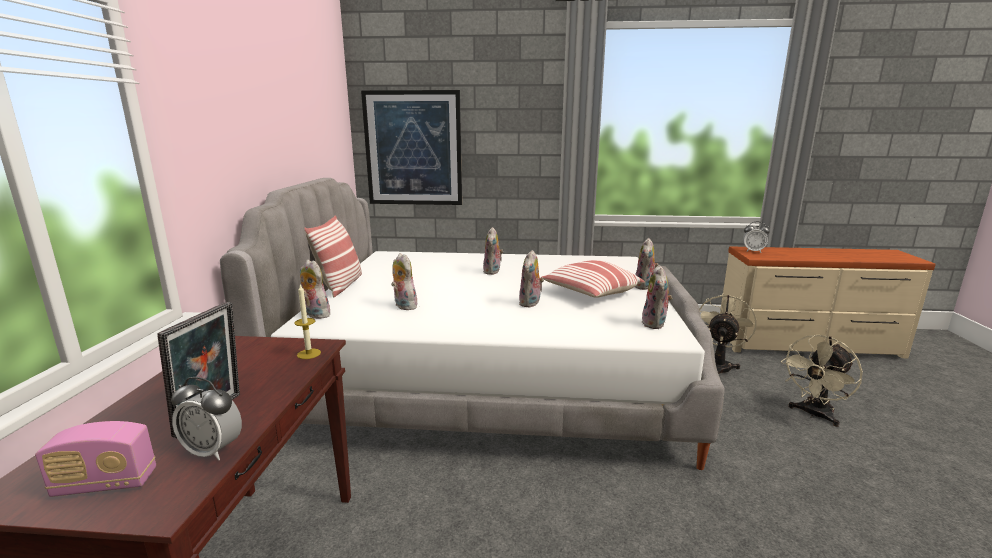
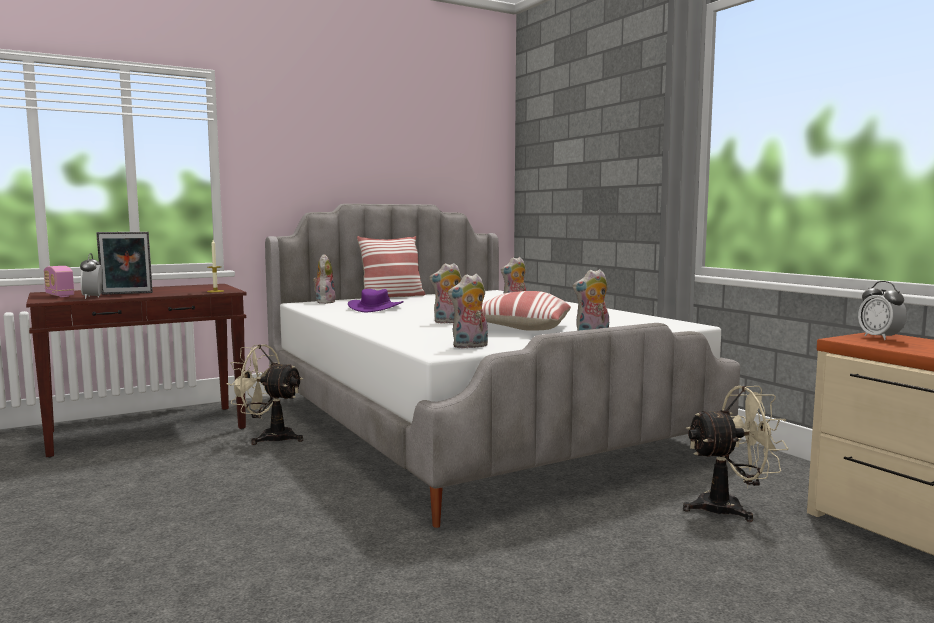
camera: 55 degrees right, 10 degrees down
picture [361,90,462,205] -> none
plush toy [391,253,417,310] -> purple hat [348,289,404,312]
beige fan [781,335,863,427] -> beige fan moved to [227,344,303,445]

